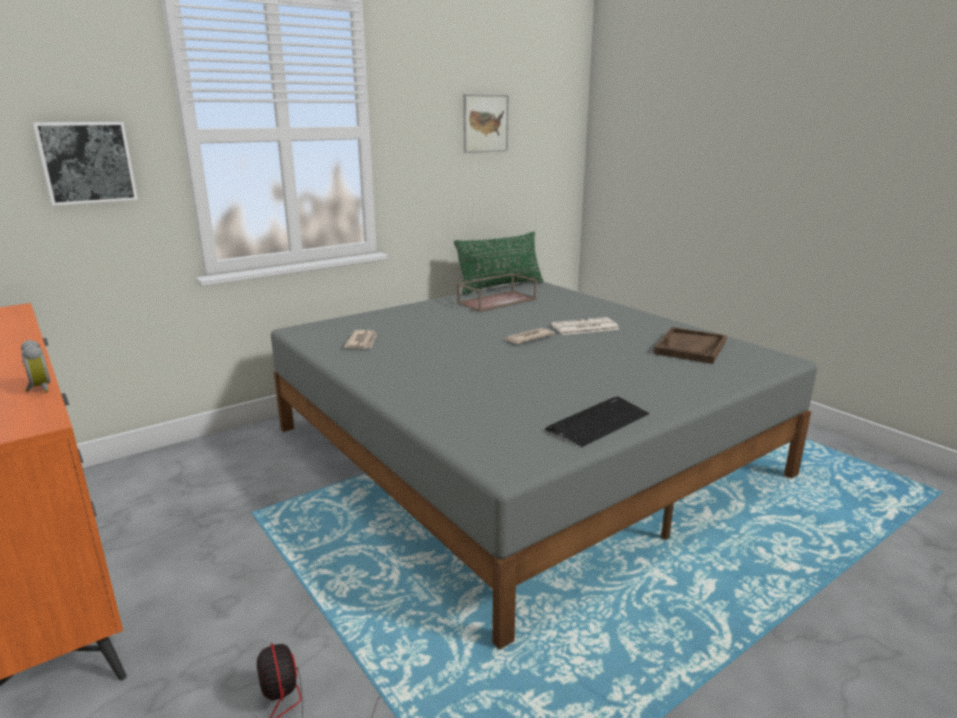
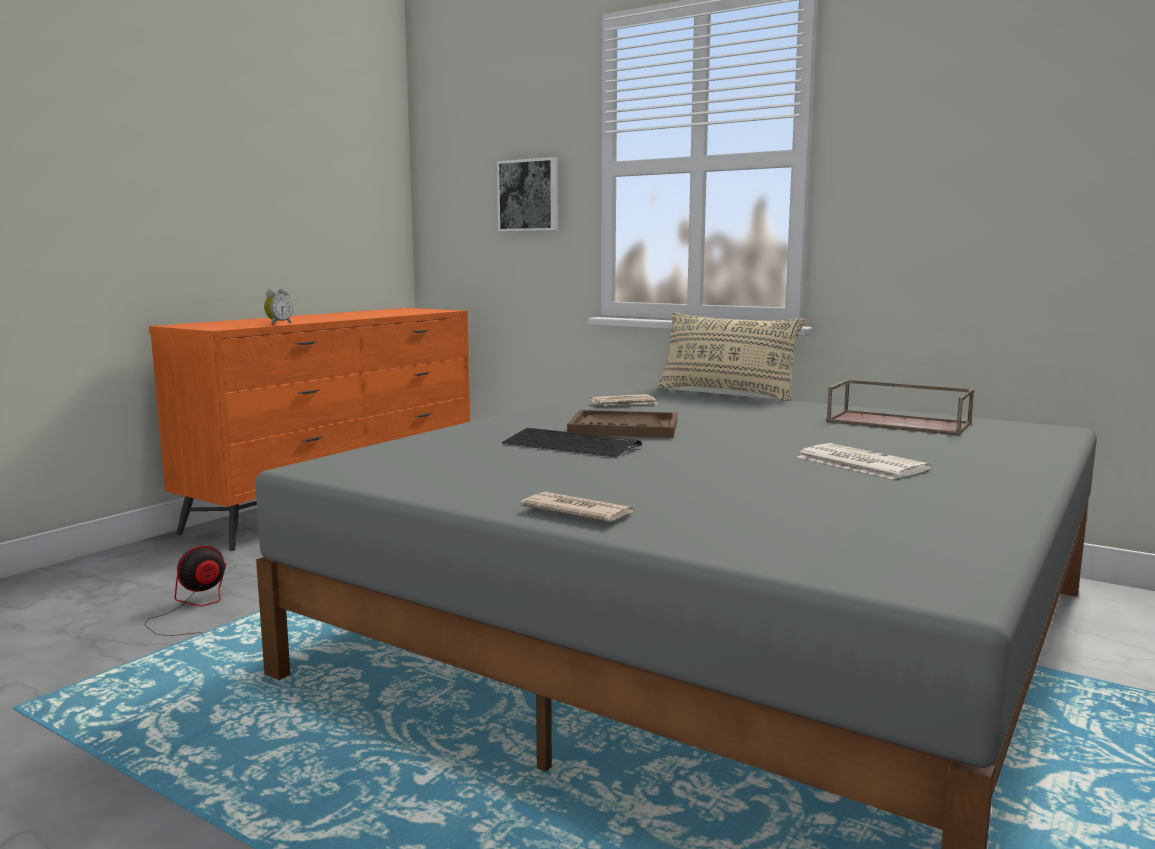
camera: 70 degrees right, 10 degrees down
green pillow [454,232,543,295] -> none
picture [463,94,509,153] -> none
newspaper [503,328,555,344] -> newspaper moved to [520,492,634,522]
keyboard [545,397,649,447] -> keyboard moved to [502,428,642,457]
brown tray [653,327,727,364] -> brown tray moved to [567,410,677,438]
none -> beige pillow [658,312,805,401]

